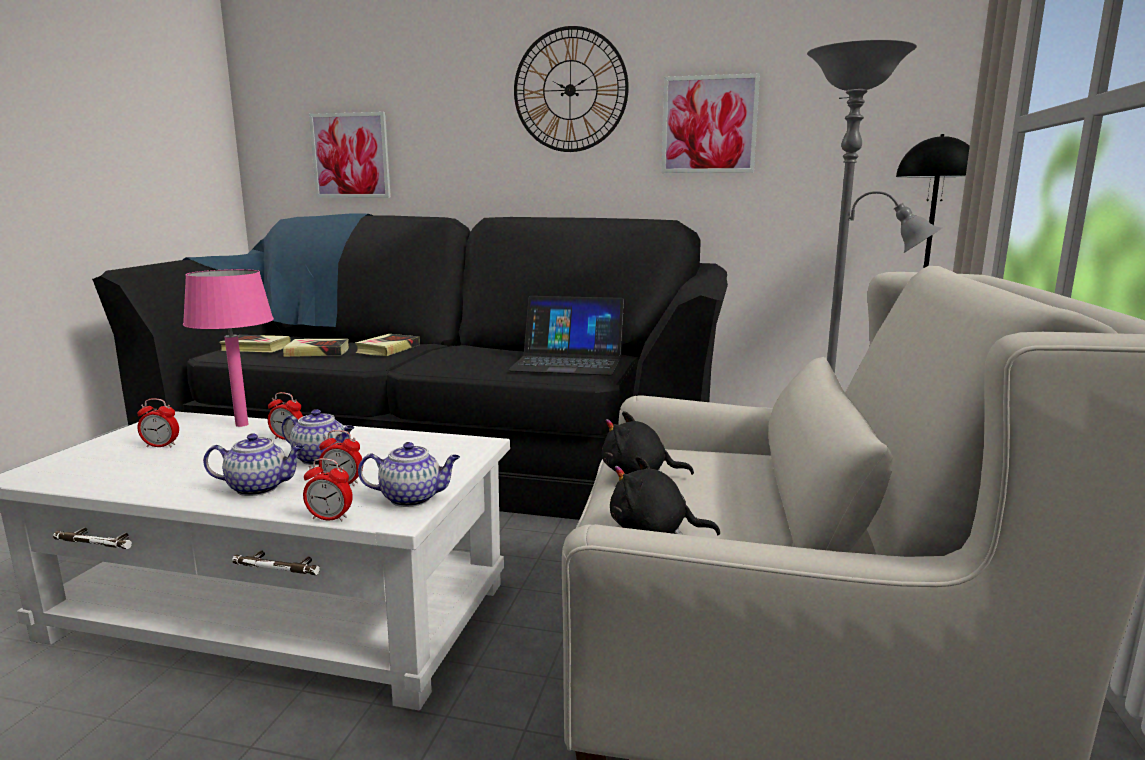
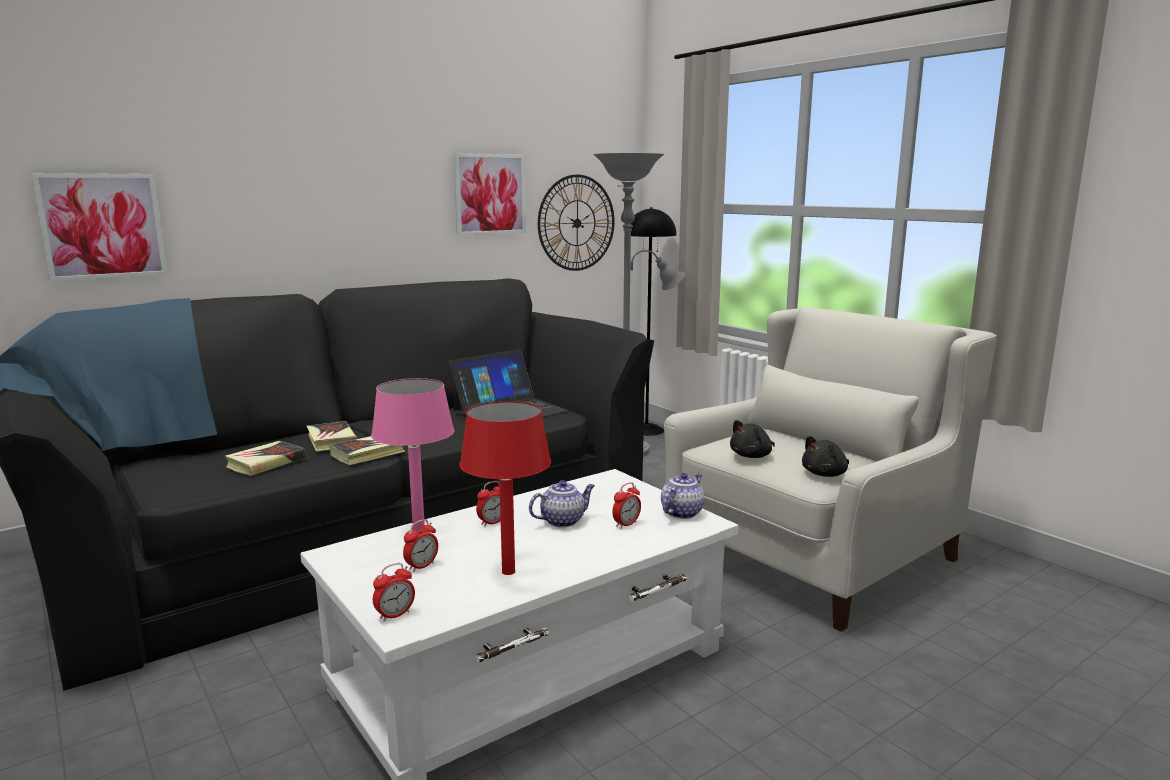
camera: 50 degrees left, 0 degrees up
teapot [203,433,304,496] -> none
book [219,335,291,352] -> book moved to [330,436,405,465]
alarm clock [303,458,353,521] -> alarm clock moved to [373,563,415,622]
wall clock [514,26,629,152] -> wall clock moved to [538,174,615,271]
none -> red table lamp [460,401,551,575]

